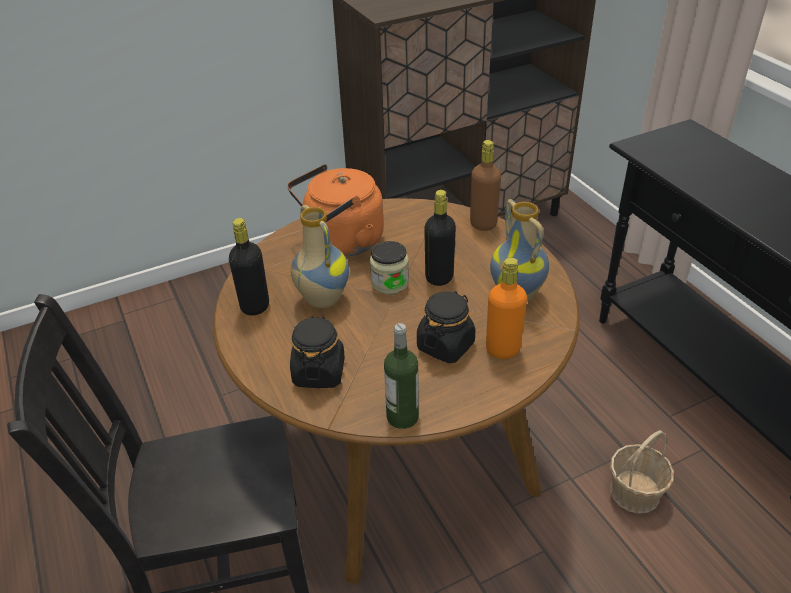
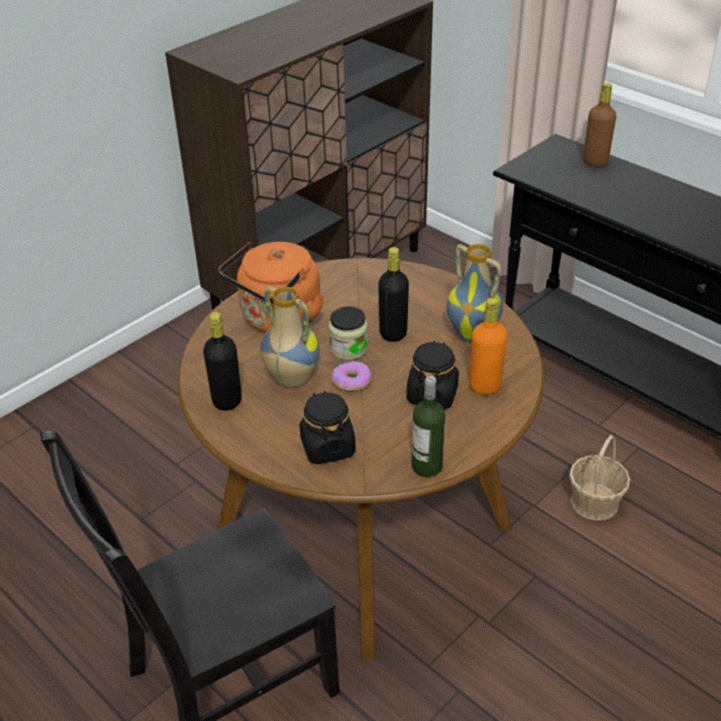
camera: 20 degrees left, 0 degrees up
brown bottle [470,140,501,231] -> brown bottle moved to [583,83,616,167]
none -> donut [332,361,371,391]

